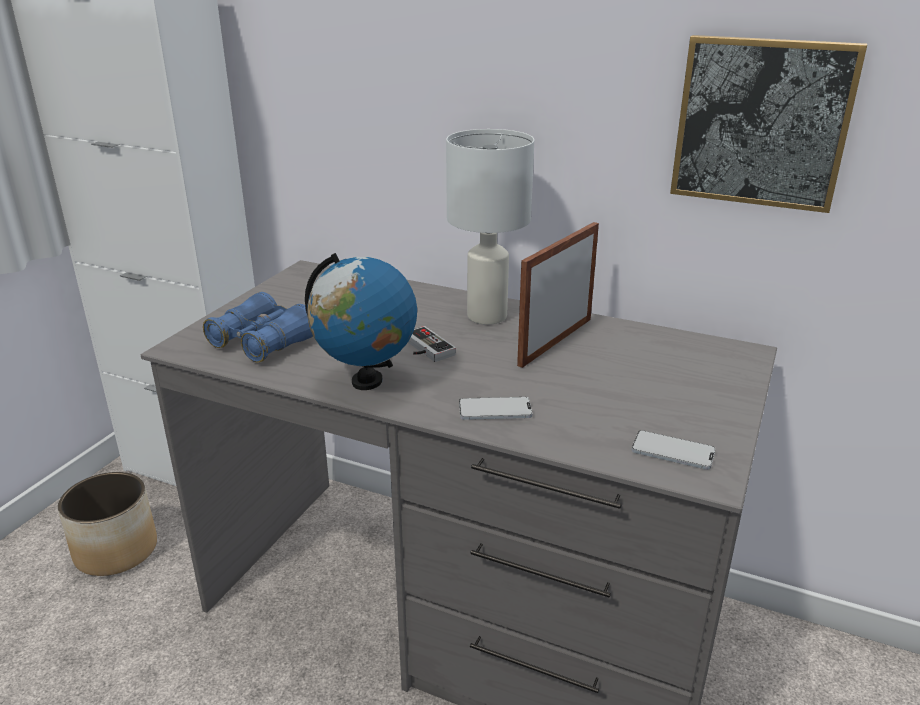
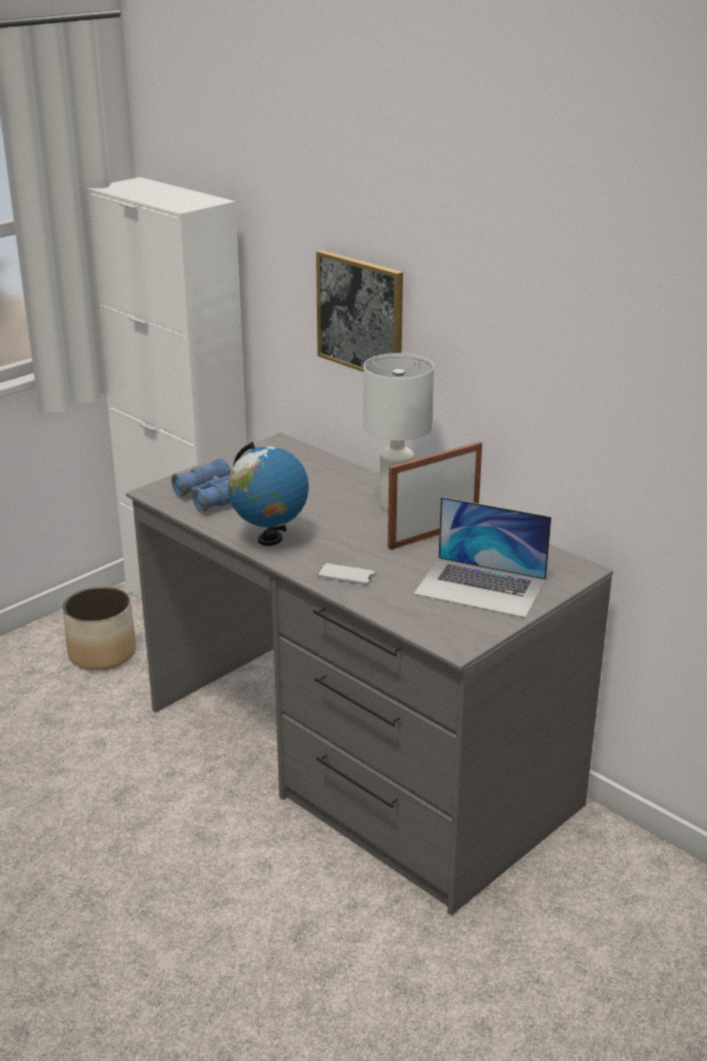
camera: 20 degrees right, 0 degrees up
game controller [408,326,456,362] -> none
phone [632,430,716,470] -> none
picture [670,35,867,213] -> picture moved to [316,250,403,372]
none -> laptop [414,497,551,618]

